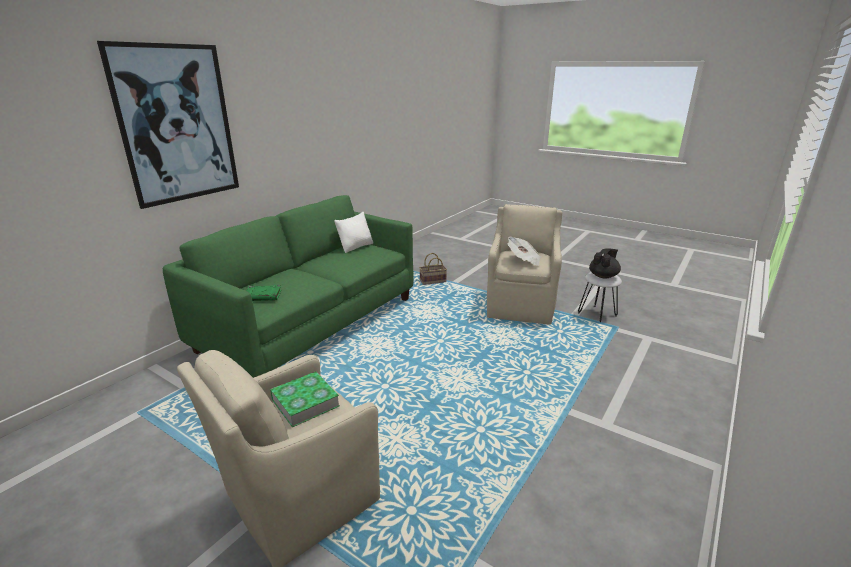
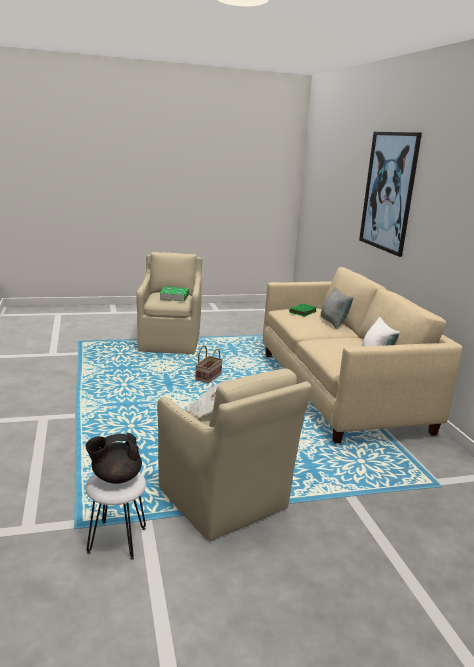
camera: 130 degrees right, 5 degrees down
green sofa [163,195,414,378] -> beige sofa [263,267,462,443]
basket [419,253,447,285] -> basket moved to [195,345,223,383]
black teapot [589,249,621,278] -> black teapot turned 75 degrees clockwise [85,433,142,484]
none -> grey pillow [321,287,353,329]

